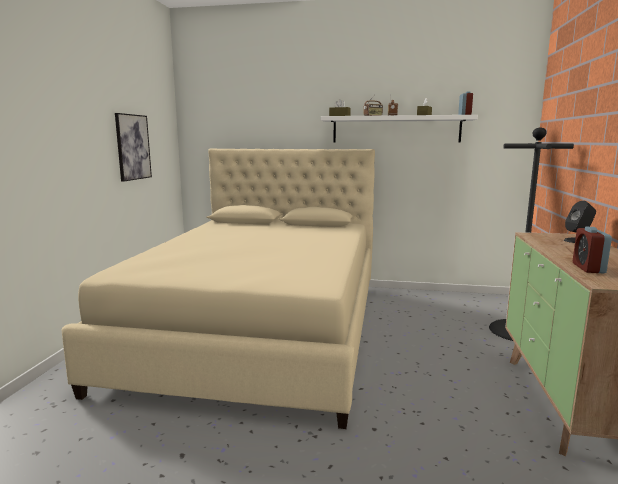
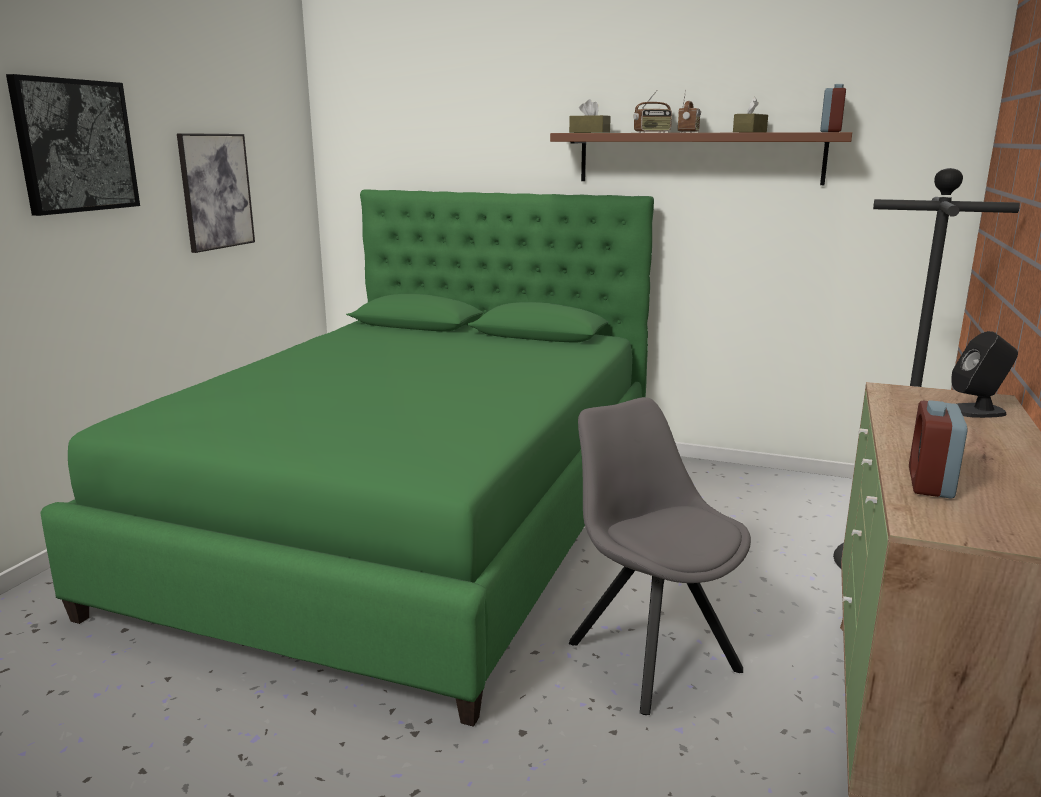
camera: 10 degrees right, 5 degrees up
beige bed [62,149,375,429] -> green bed [40,189,654,727]
white shelf [321,115,478,143] -> brown shelf [550,132,852,185]
none -> picture [6,74,140,216]
none -> grey chair [569,397,751,715]

